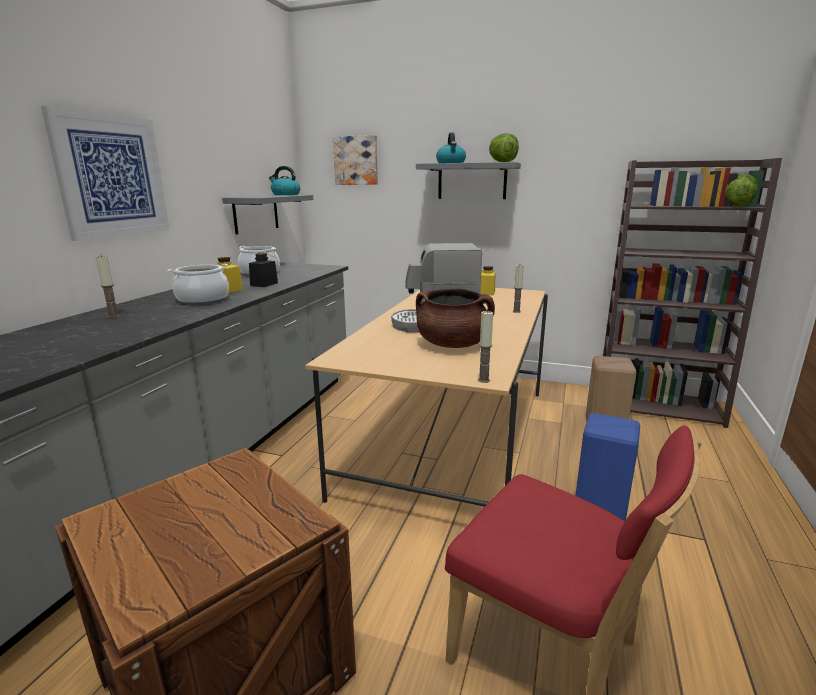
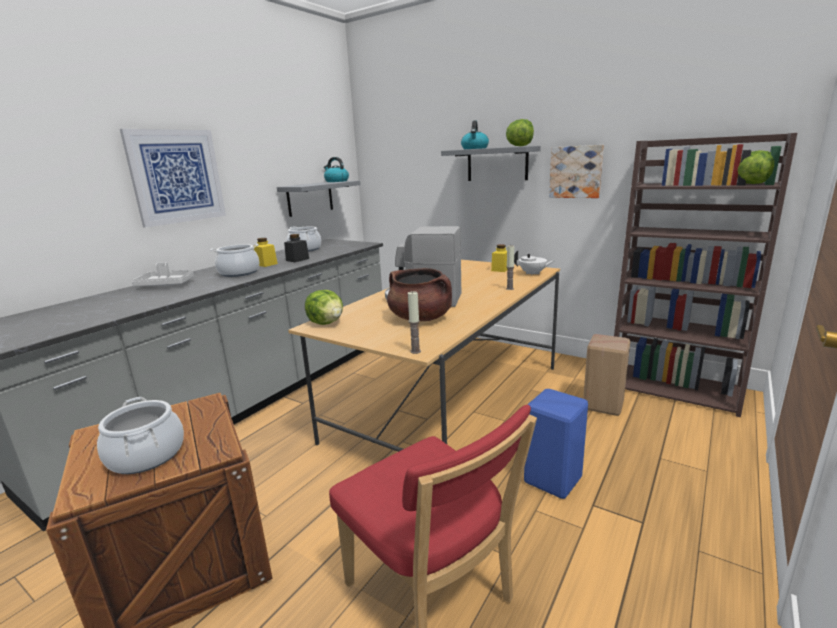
camera: 15 degrees right, 0 degrees up
candle [96,256,120,318] -> grey tray [132,262,194,286]
picture [333,135,378,185] -> picture moved to [549,145,604,198]
none -> cooking pot [97,397,184,474]
none -> lettuce [305,290,343,325]
none -> white teapot [514,251,555,276]

